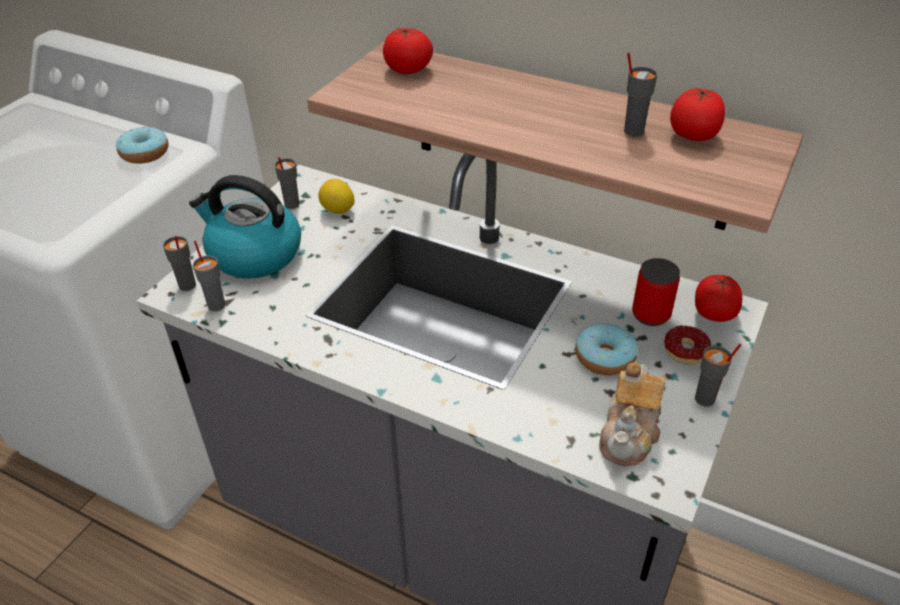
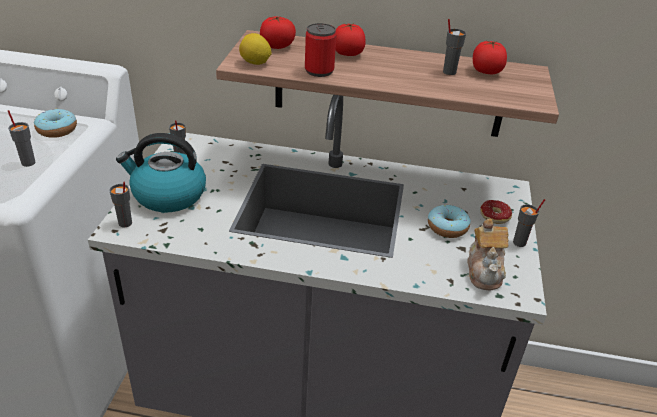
camera: 20 degrees left, 5 degrees down
grey cup [193,241,225,312] -> grey cup moved to [8,110,35,167]
lemon [318,179,355,214] -> lemon moved to [239,33,272,65]
can [632,258,680,326] -> can moved to [305,23,336,77]
tomato [695,274,742,322] -> tomato moved to [335,23,366,56]

